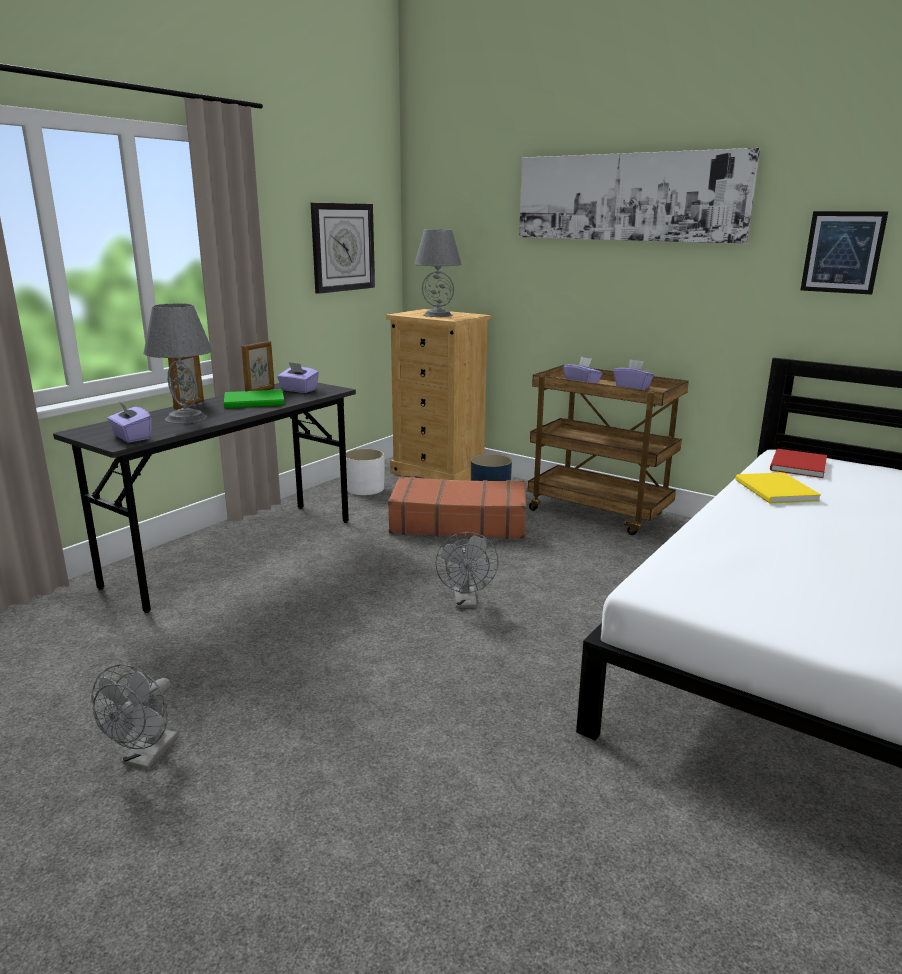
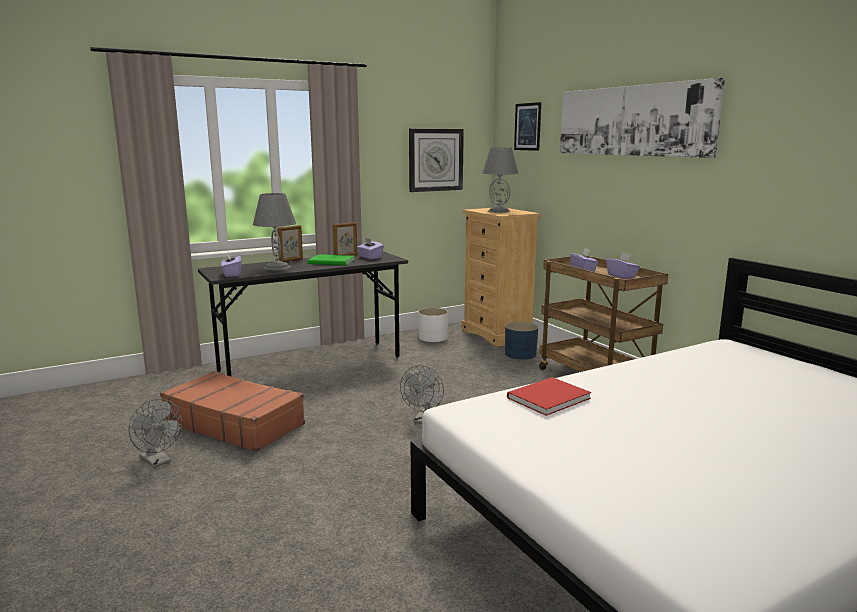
camera: 25 degrees right, 5 degrees down
grey fan [92,664,178,770] -> grey fan turned 90 degrees counterclockwise [128,399,182,468]
brown suitcase [388,477,526,539] -> brown suitcase moved to [160,371,305,452]
yellow book [735,472,821,504] -> none
red book [770,449,827,478] -> red book moved to [507,377,591,416]
picture [801,211,888,295] -> picture moved to [514,102,541,151]

